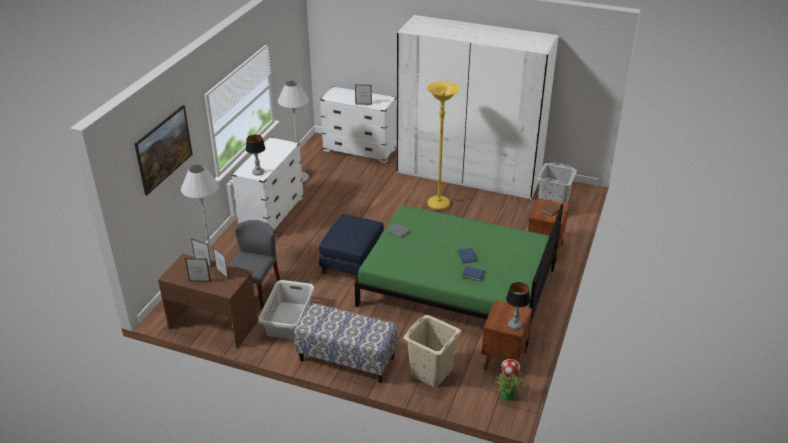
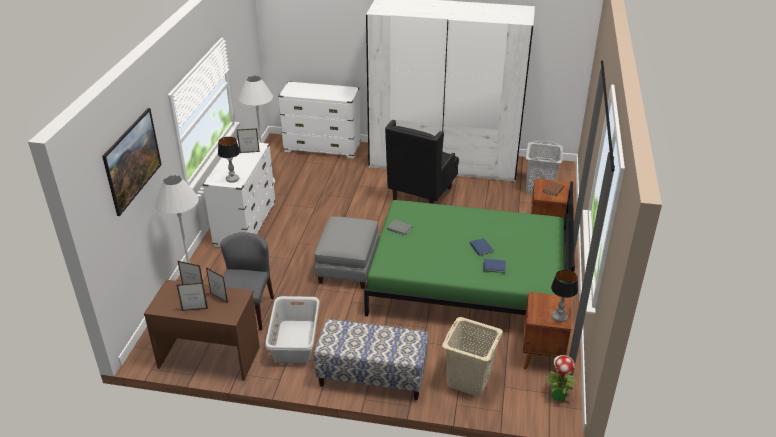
camera: 10 degrees left, 0 degrees up
blue ottoman [319,214,384,276] -> grey ottoman [314,216,379,289]
picture frame [355,84,372,105] -> picture frame moved to [237,128,260,153]
yellow floor lamp [427,81,459,210] -> black armchair [385,120,459,204]

